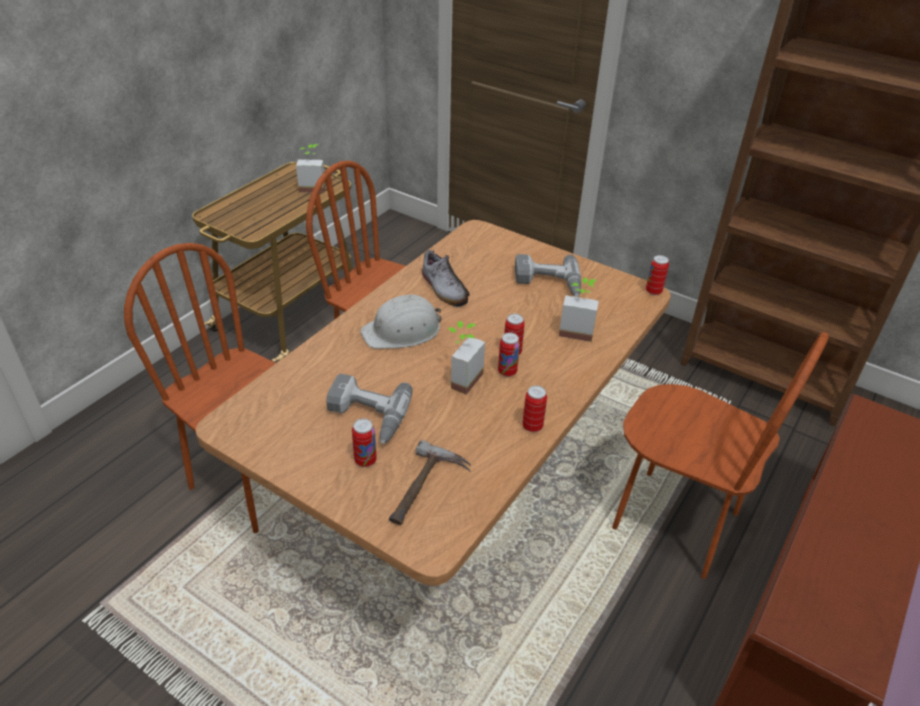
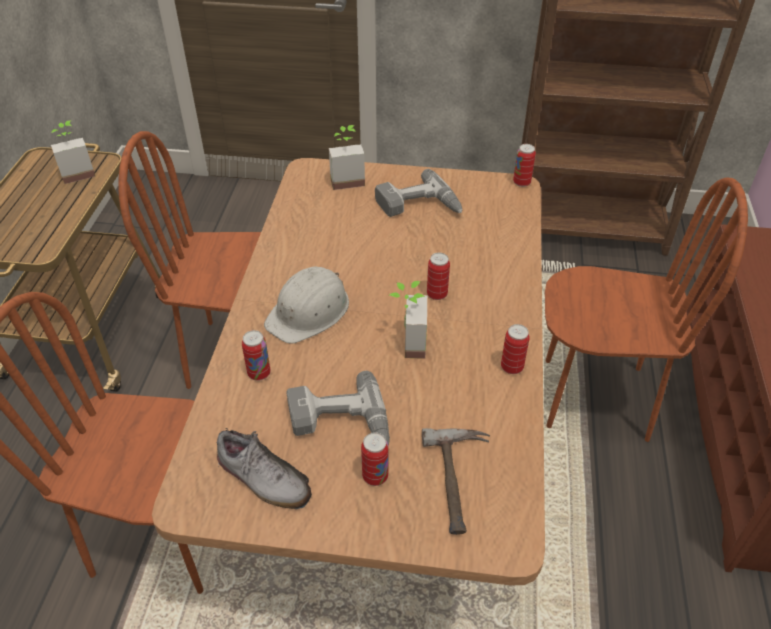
camera: 25 degrees left, 5 degrees up
shoe [422,250,470,307] -> shoe moved to [217,428,312,509]
can [498,332,520,377] -> can moved to [242,330,271,381]
potted plant [559,278,599,342] -> potted plant moved to [329,125,365,190]

